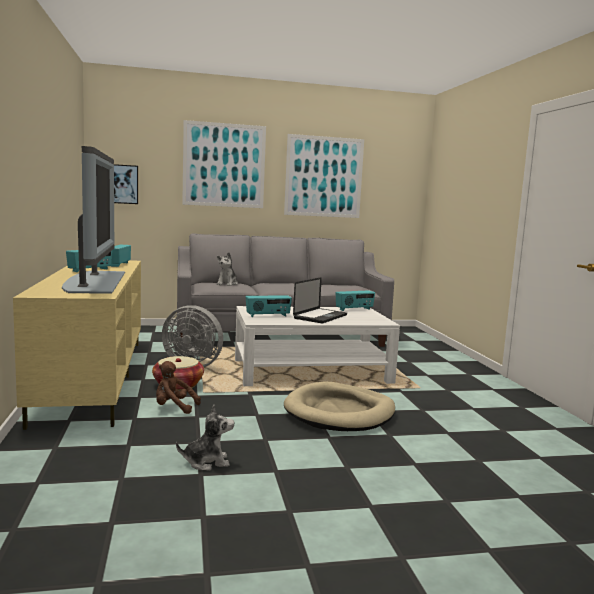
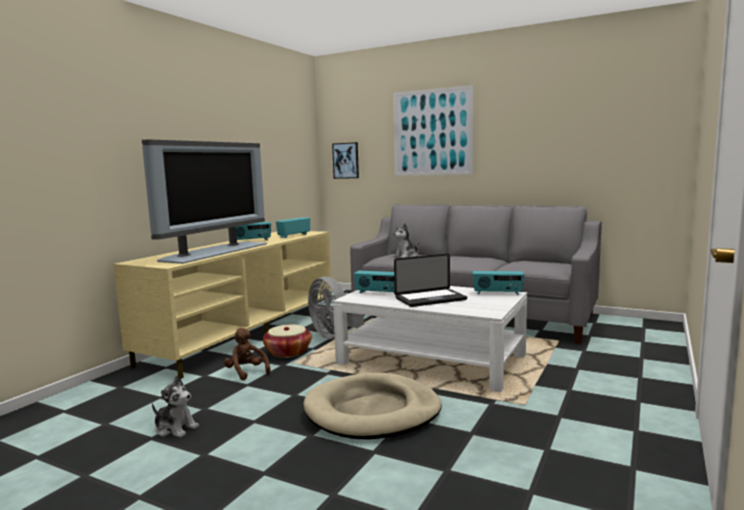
camera: 40 degrees right, 0 degrees up
picture [284,134,364,218] -> none

